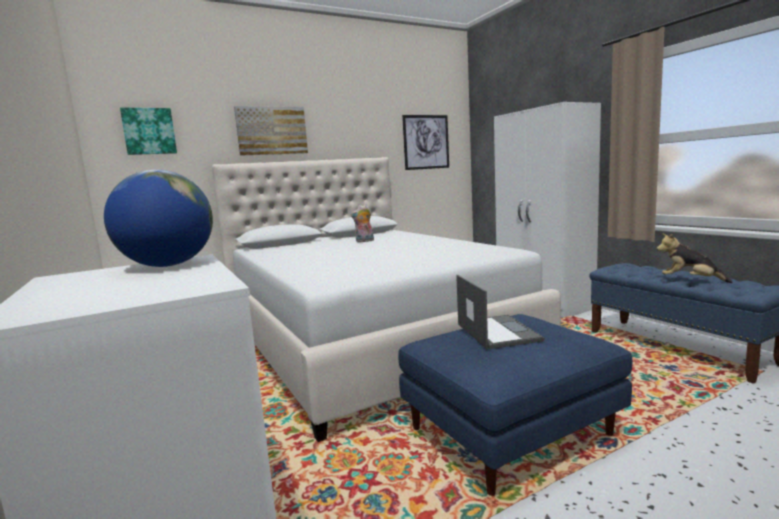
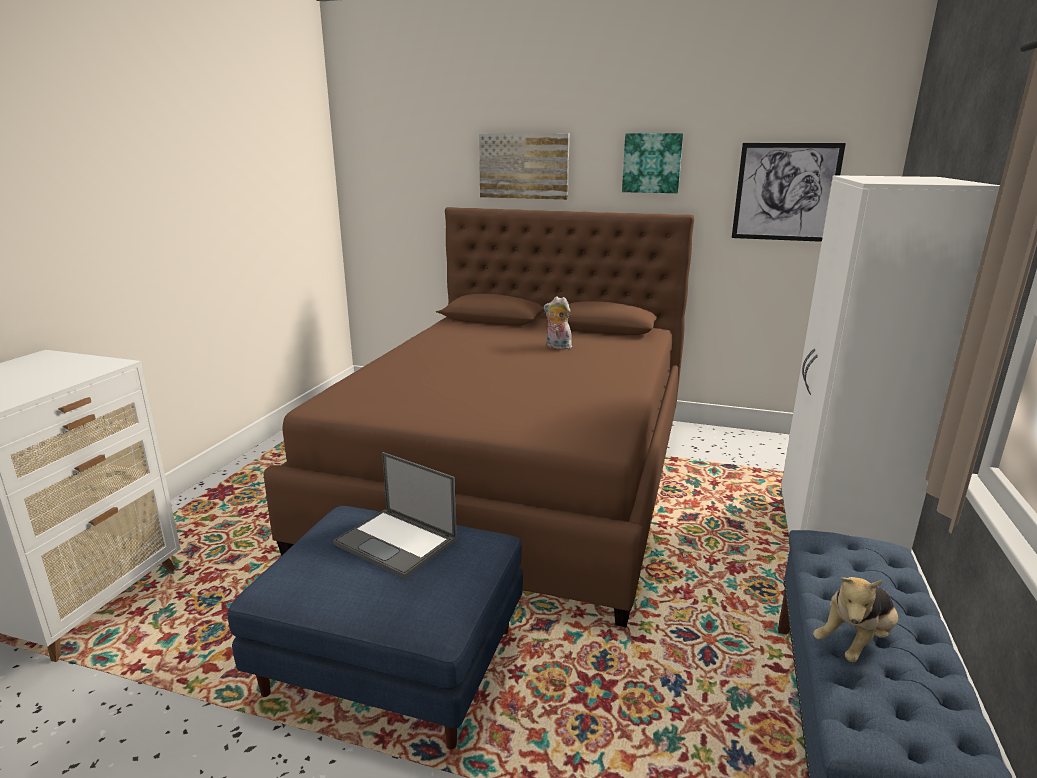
camera: 45 degrees right, 10 degrees up
globe [104,170,213,267] -> none
picture [120,108,177,155] -> picture moved to [622,133,683,193]
white bed [212,157,561,442] -> brown bed [263,207,694,628]
laptop [456,275,544,349] -> laptop turned 90 degrees clockwise [333,452,457,579]
plush toy [657,233,733,283] -> plush toy turned 120 degrees counterclockwise [813,577,898,663]

